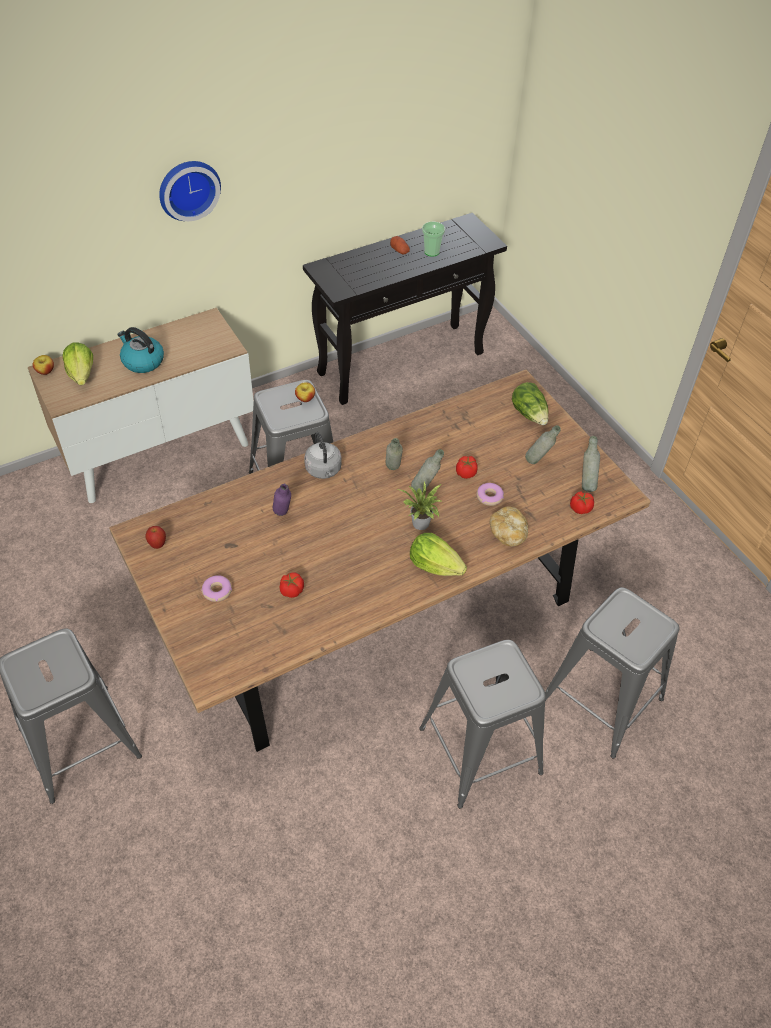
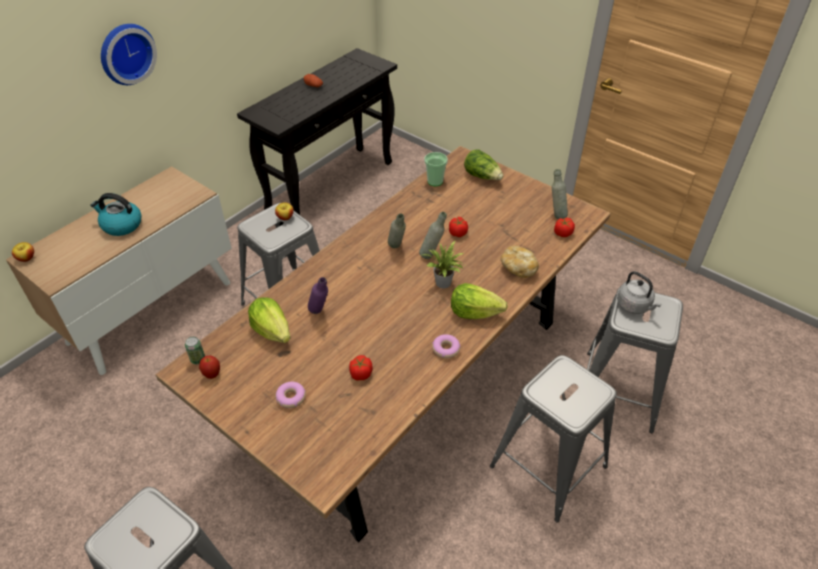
camera: 20 degrees left, 5 degrees down
lettuce [63,343,93,385] -> lettuce moved to [248,297,290,343]
grey kettle [304,432,342,479] -> grey kettle moved to [617,271,661,314]
cup [422,222,445,257] -> cup moved to [424,152,448,186]
donut [476,483,504,506] -> donut moved to [432,334,461,359]
grey bottle [525,425,561,464] -> none
none -> can [185,336,205,364]

